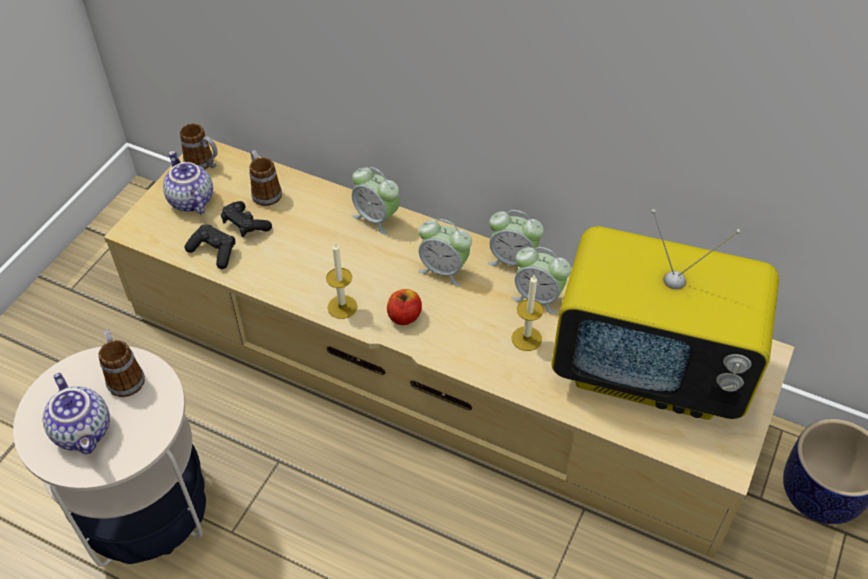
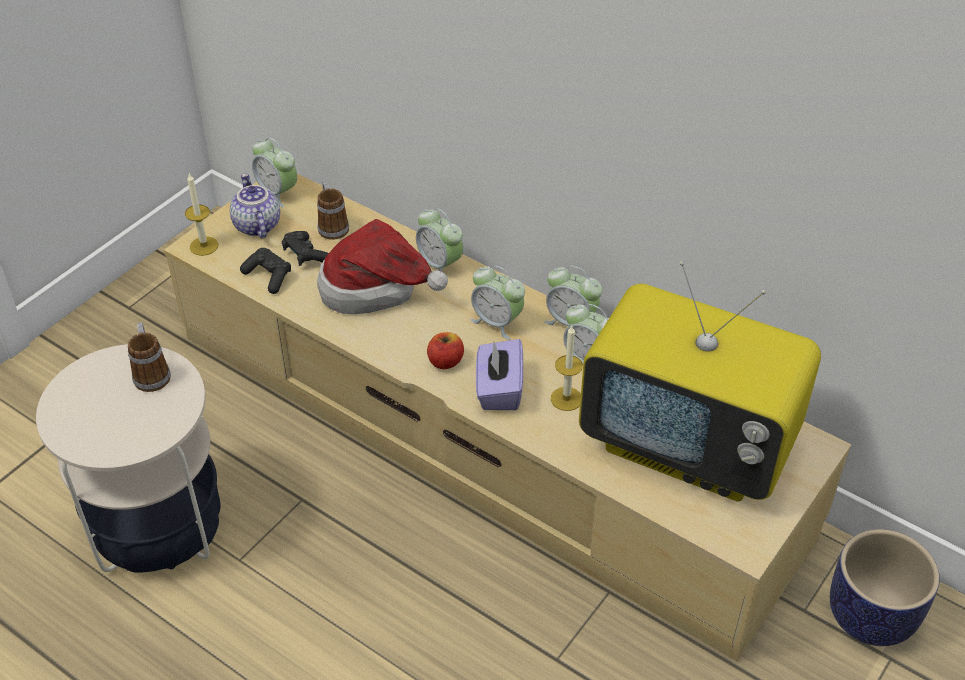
camera: 10 degrees right, 5 degrees down
teapot [43,373,110,454] -> none
mug [180,123,218,169] -> alarm clock [252,138,297,208]
candle [326,243,357,319] -> candle moved to [185,174,218,256]
none -> hat [317,219,448,314]
none -> purple tissue box [476,339,523,410]

